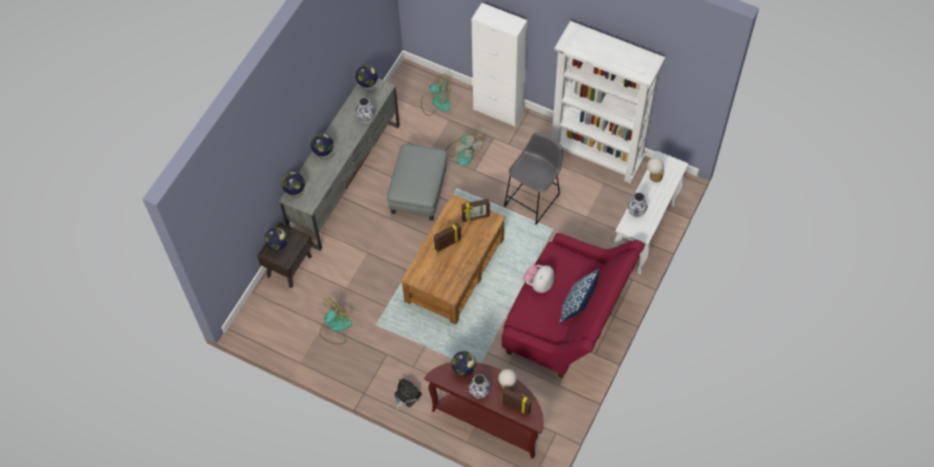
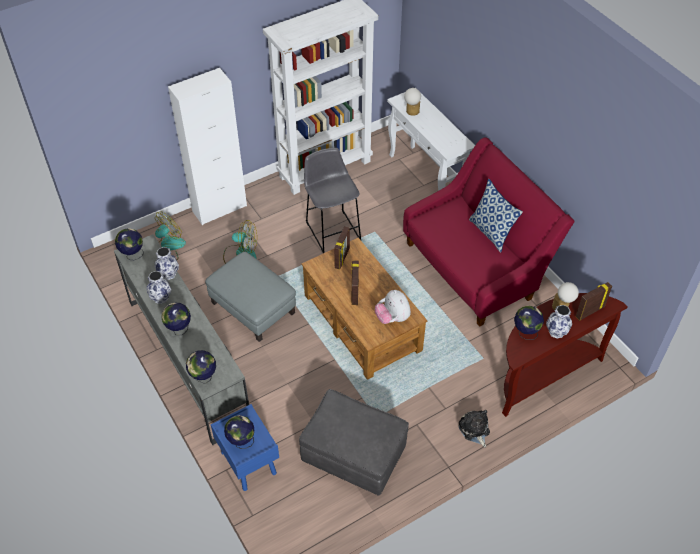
camera: 60 degrees left, 10 degrees down
brown nightstand [257,222,313,288] -> blue nightstand [211,404,279,491]
fan [320,297,352,344] -> grey ottoman [299,389,409,495]
plush toy [523,265,554,293] -> plush toy moved to [375,290,411,324]
vase [627,192,648,218] -> vase moved to [146,271,171,304]

